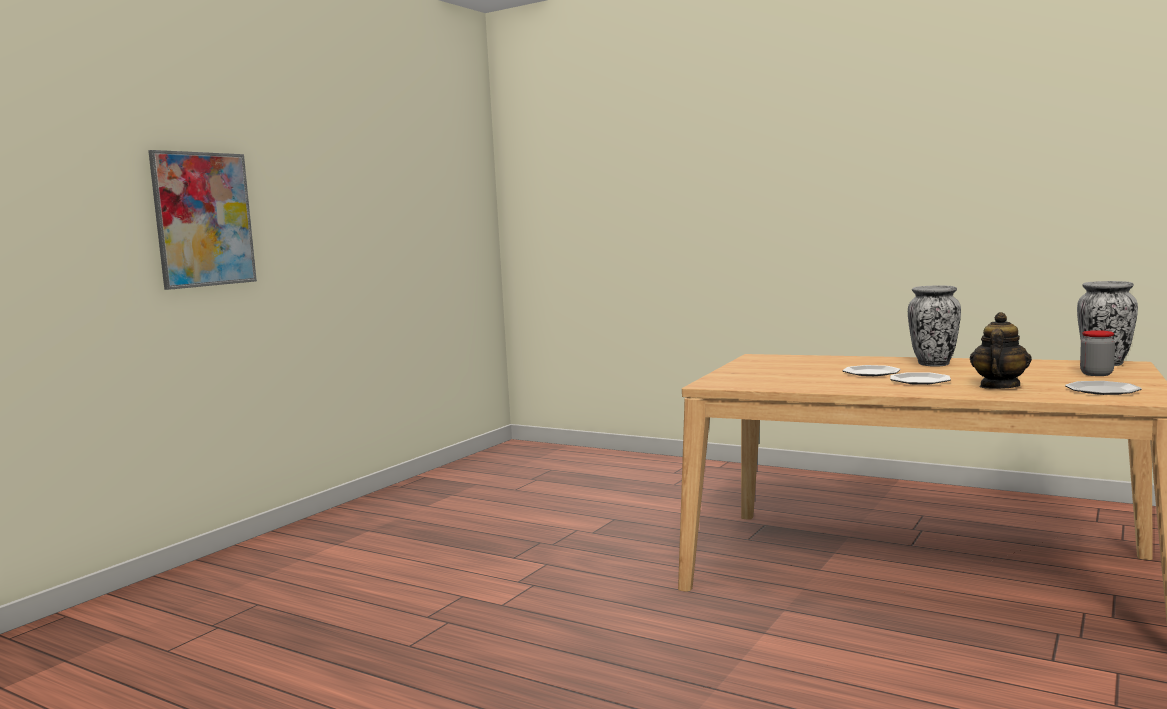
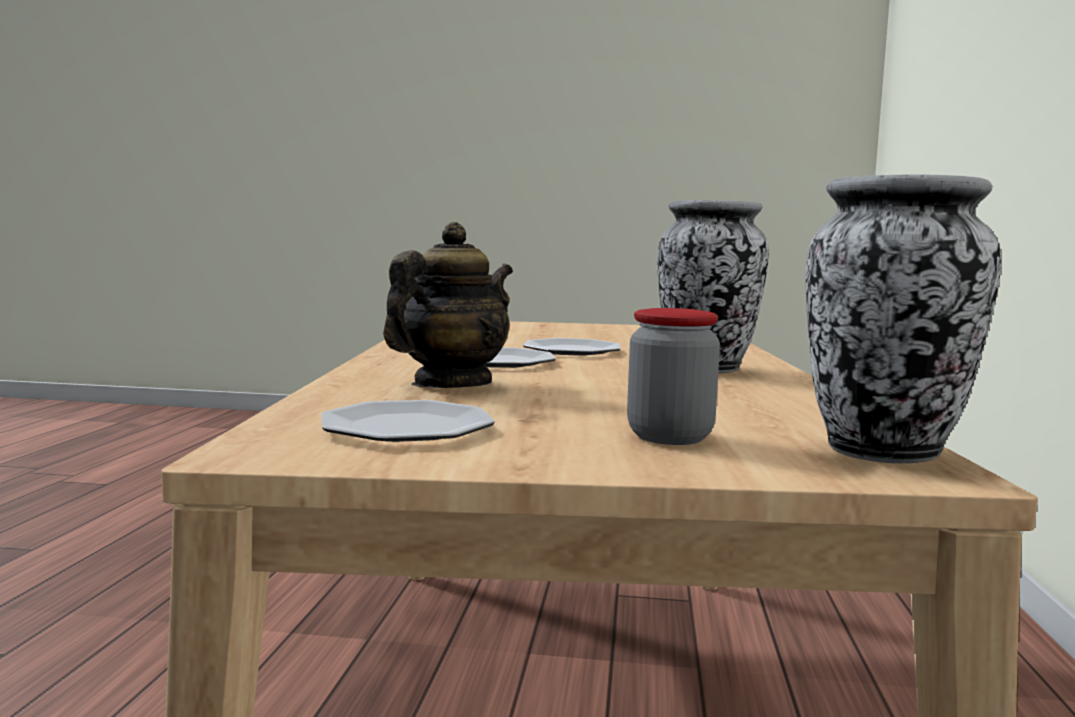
camera: 65 degrees right, 0 degrees up
picture [148,150,257,290] -> none
teapot [970,312,1032,389] -> teapot turned 60 degrees counterclockwise [383,222,513,388]

